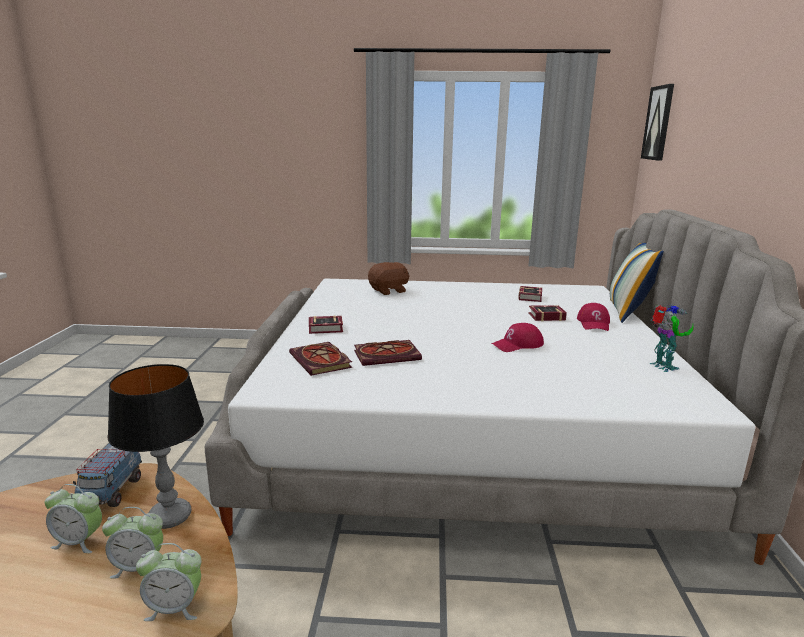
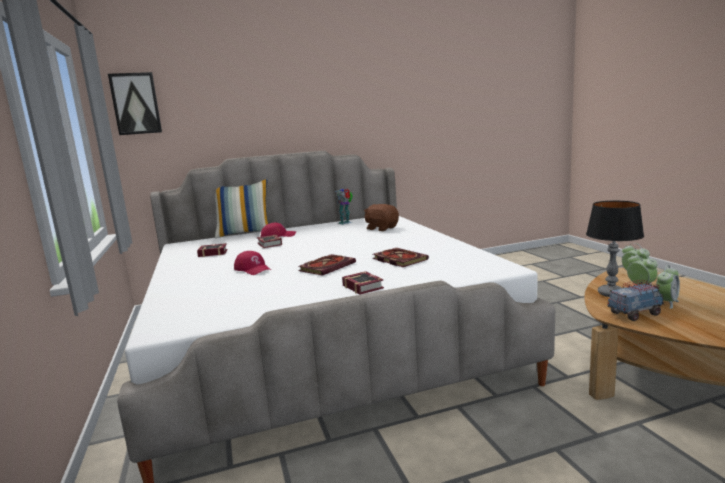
camera: 110 degrees left, 5 degrees down
alarm clock [45,484,102,553] -> alarm clock turned 60 degrees clockwise [656,265,680,309]
book [289,342,352,376] -> book moved to [298,254,356,276]
brown plush toy [368,262,409,295] -> brown plush toy moved to [364,204,399,231]
red cap [491,323,544,352] -> red cap moved to [234,251,271,275]

